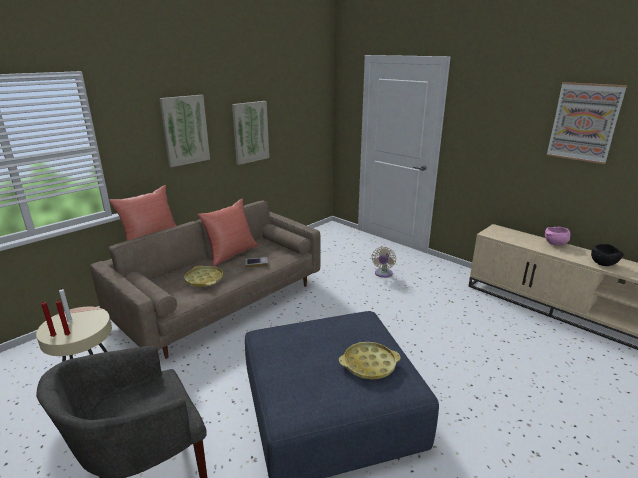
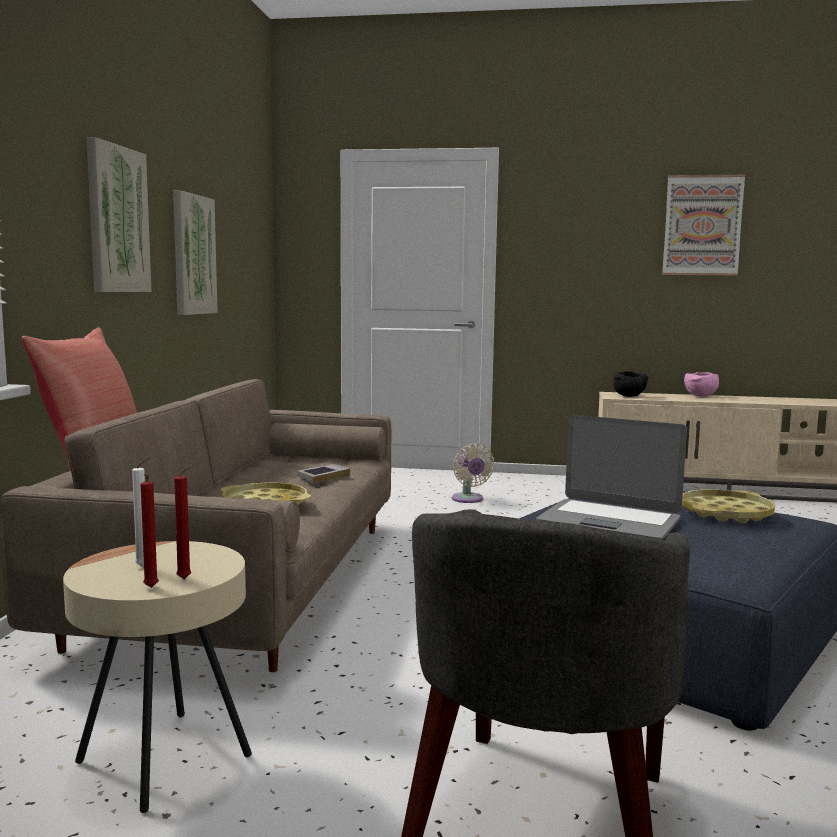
camera: 35 degrees left, 15 degrees down
red pillow [198,198,258,266] -> none
black bowl [591,244,624,266] -> black bowl moved to [613,371,649,397]
none -> laptop [536,415,687,540]

